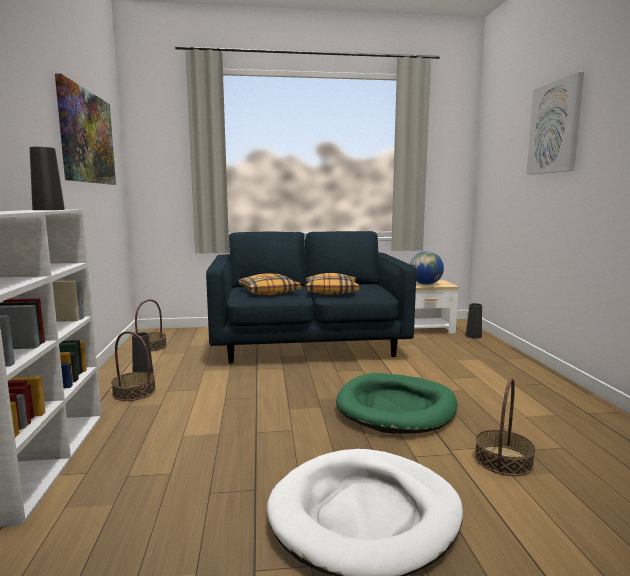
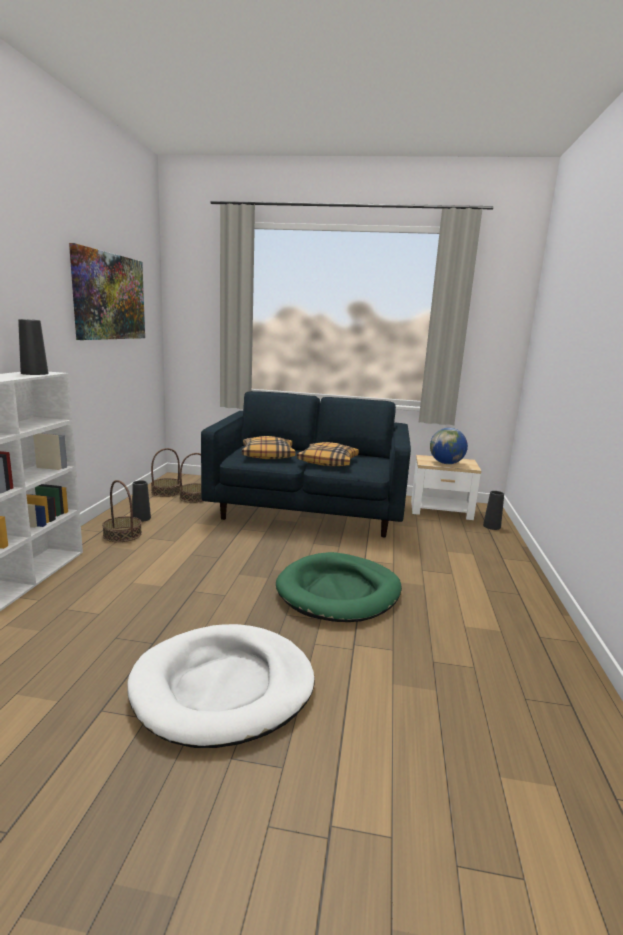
camera: 15 degrees right, 5 degrees up
basket [475,378,535,476] -> basket moved to [179,453,204,503]
picture [526,72,584,175] -> none

